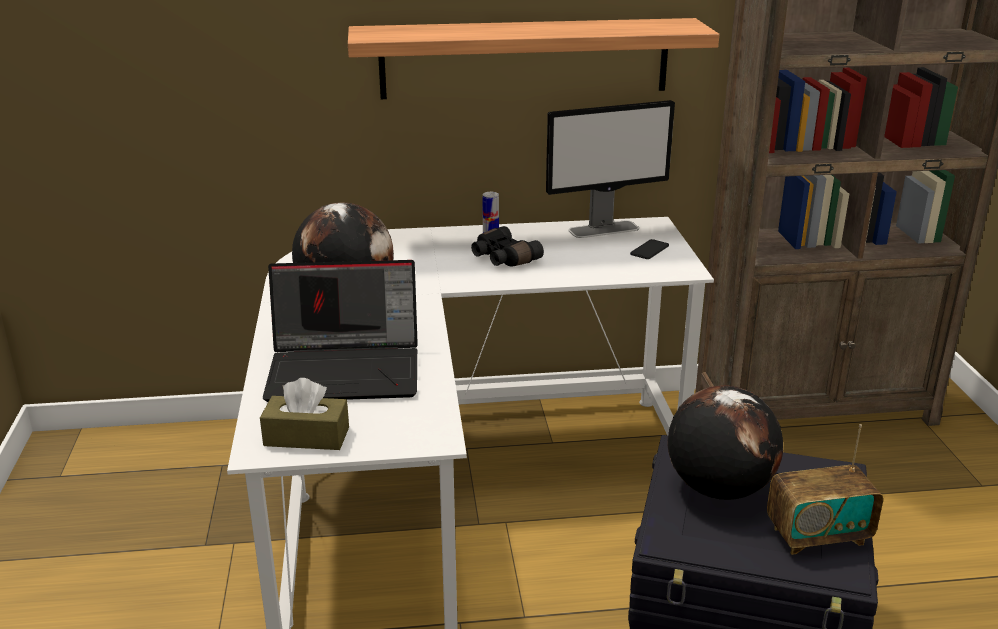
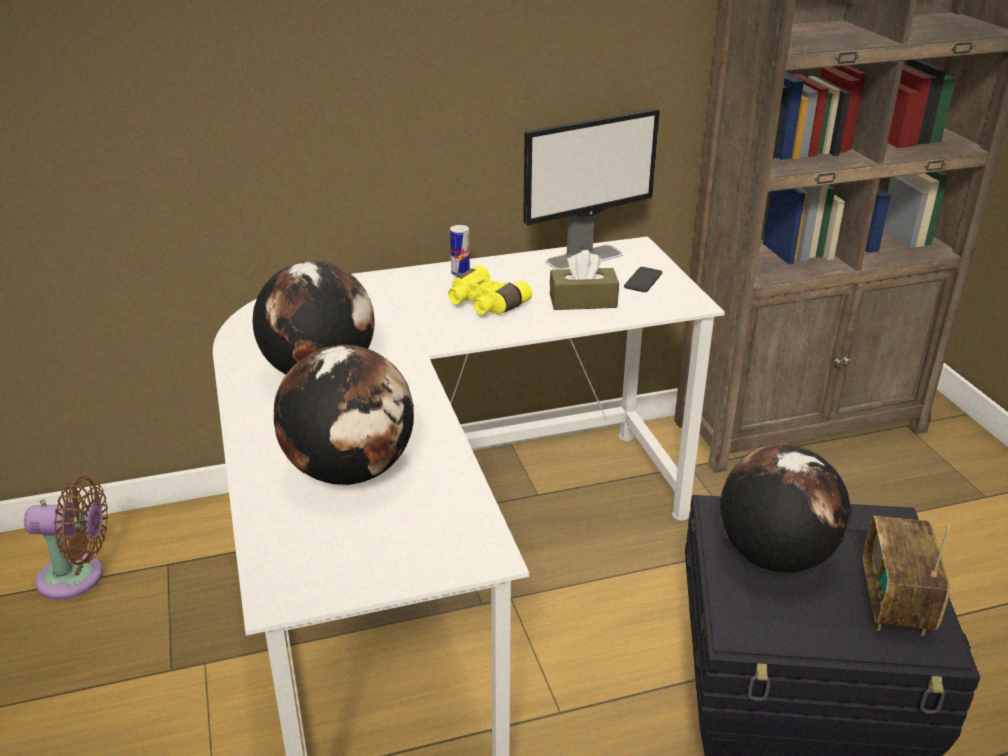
camera: 10 degrees left, 5 degrees up
brown tissue box [260,378,349,450] -> brown tissue box moved to [550,250,619,310]
laptop [263,260,418,402] -> globe [274,345,414,485]
shelf [348,18,719,99] -> none
black binoculars [471,226,544,267] -> yellow binoculars [448,265,532,315]
radio [767,424,883,555] -> radio turned 120 degrees clockwise [863,516,950,636]
none -> brown fan [24,476,108,600]

